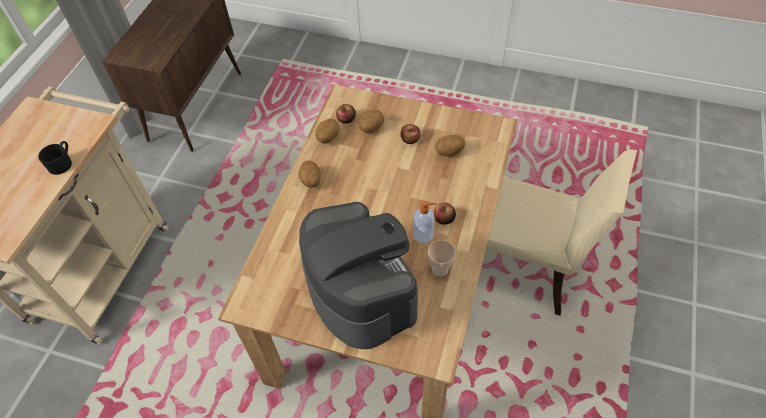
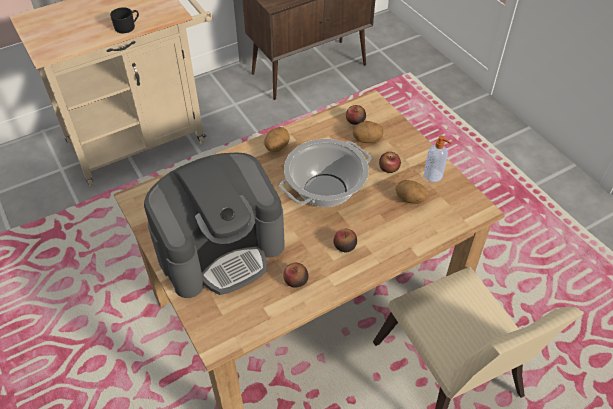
camera: 40 degrees right, 5 degrees down
coffee machine [299,202,418,349] -> coffee machine turned 45 degrees clockwise [144,152,285,298]
potato [315,119,340,144] -> none
soap dispenser [414,201,437,243] -> soap dispenser moved to [424,135,451,182]
cup [427,240,456,277] -> apple [283,263,308,287]
none -> cooking pot [279,139,371,207]

